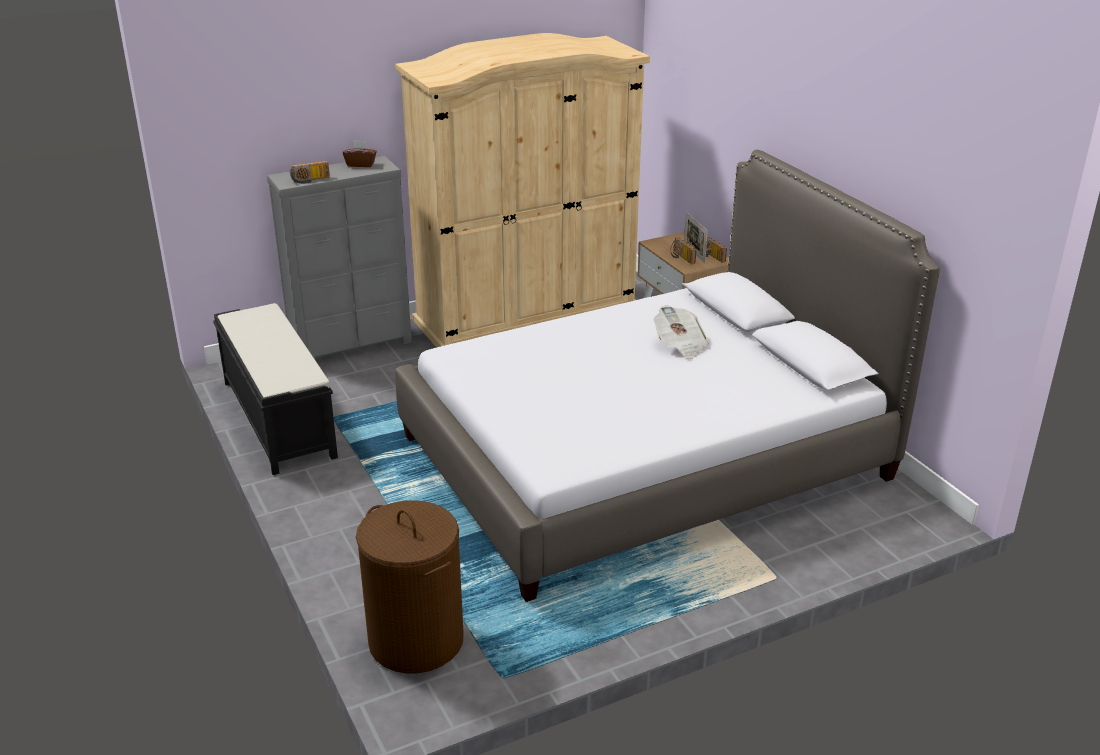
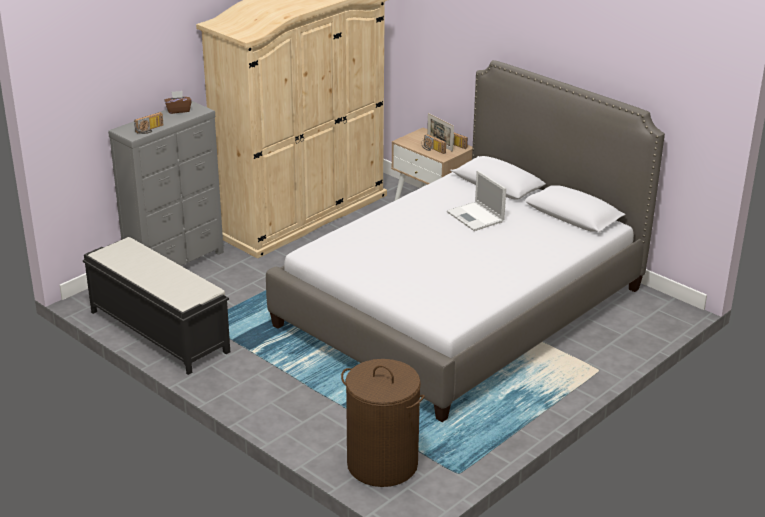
camera: 20 degrees left, 0 degrees up
newspaper [653,305,709,359] -> laptop [447,170,506,231]

